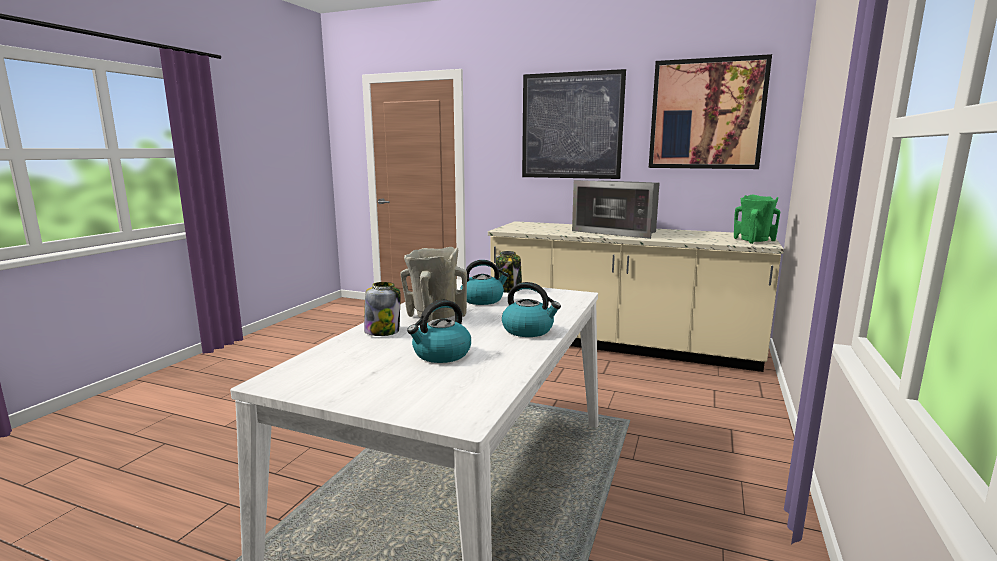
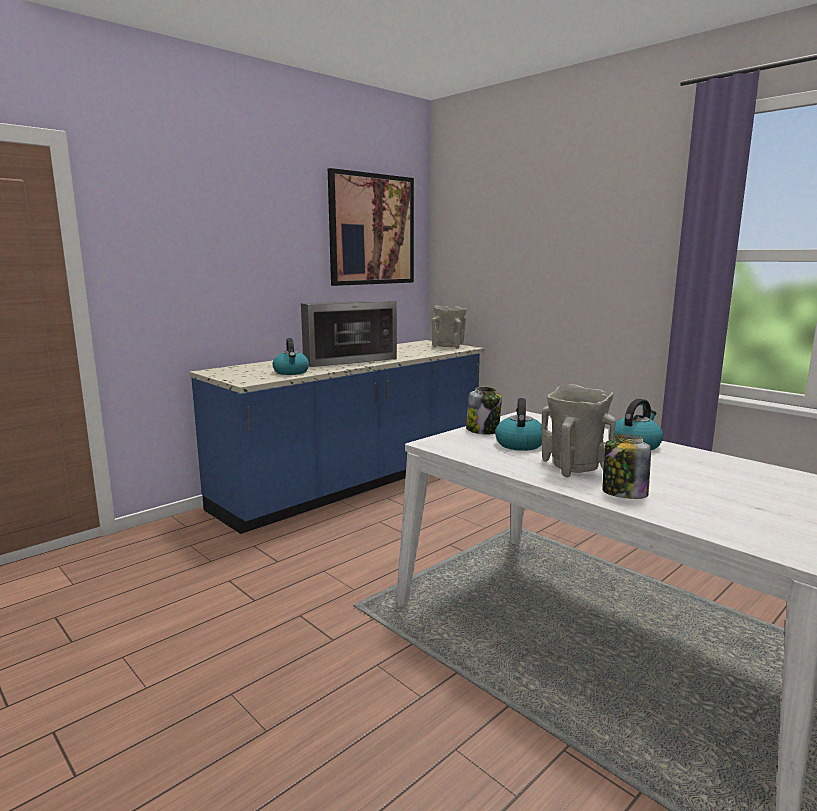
camera: 65 degrees left, 0 degrees up
kettle [407,300,471,363] -> kettle moved to [272,338,309,375]
beige counter [488,221,784,372] -> blue counter [190,340,485,534]
picture [522,69,626,179] -> none
green vase [734,195,780,244] -> beige vase [432,306,467,348]

